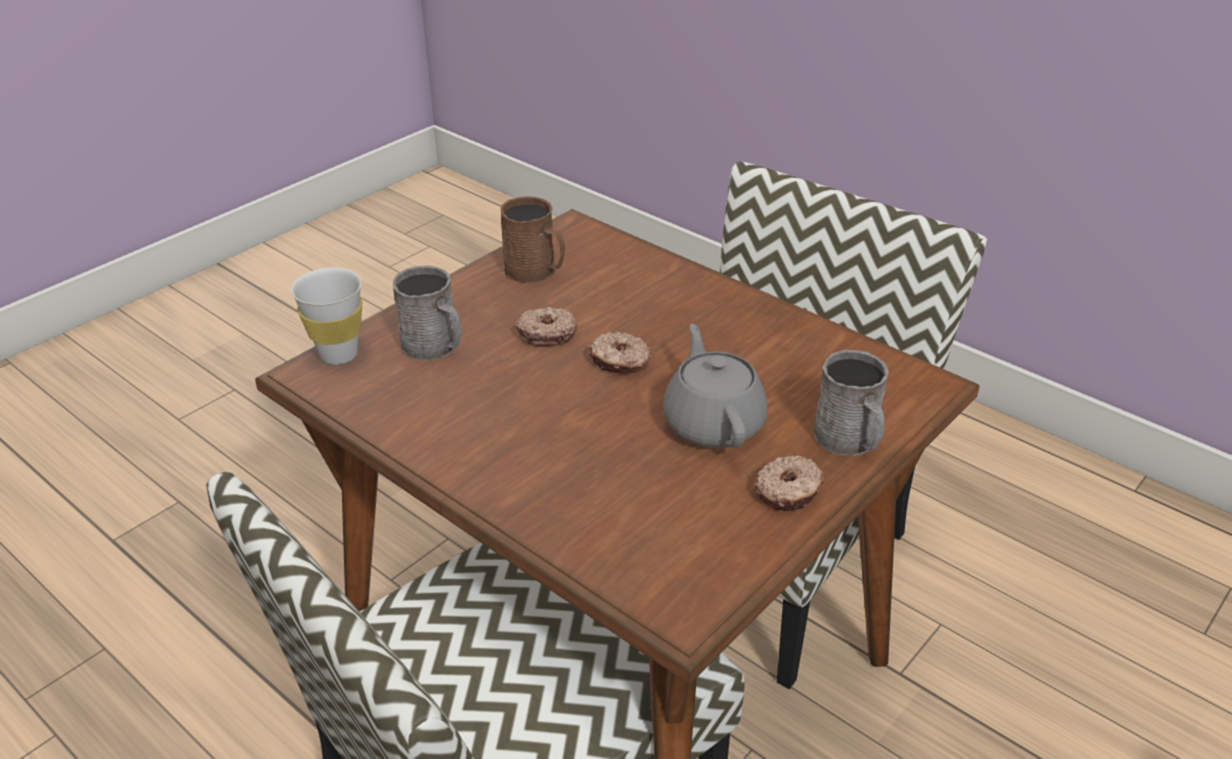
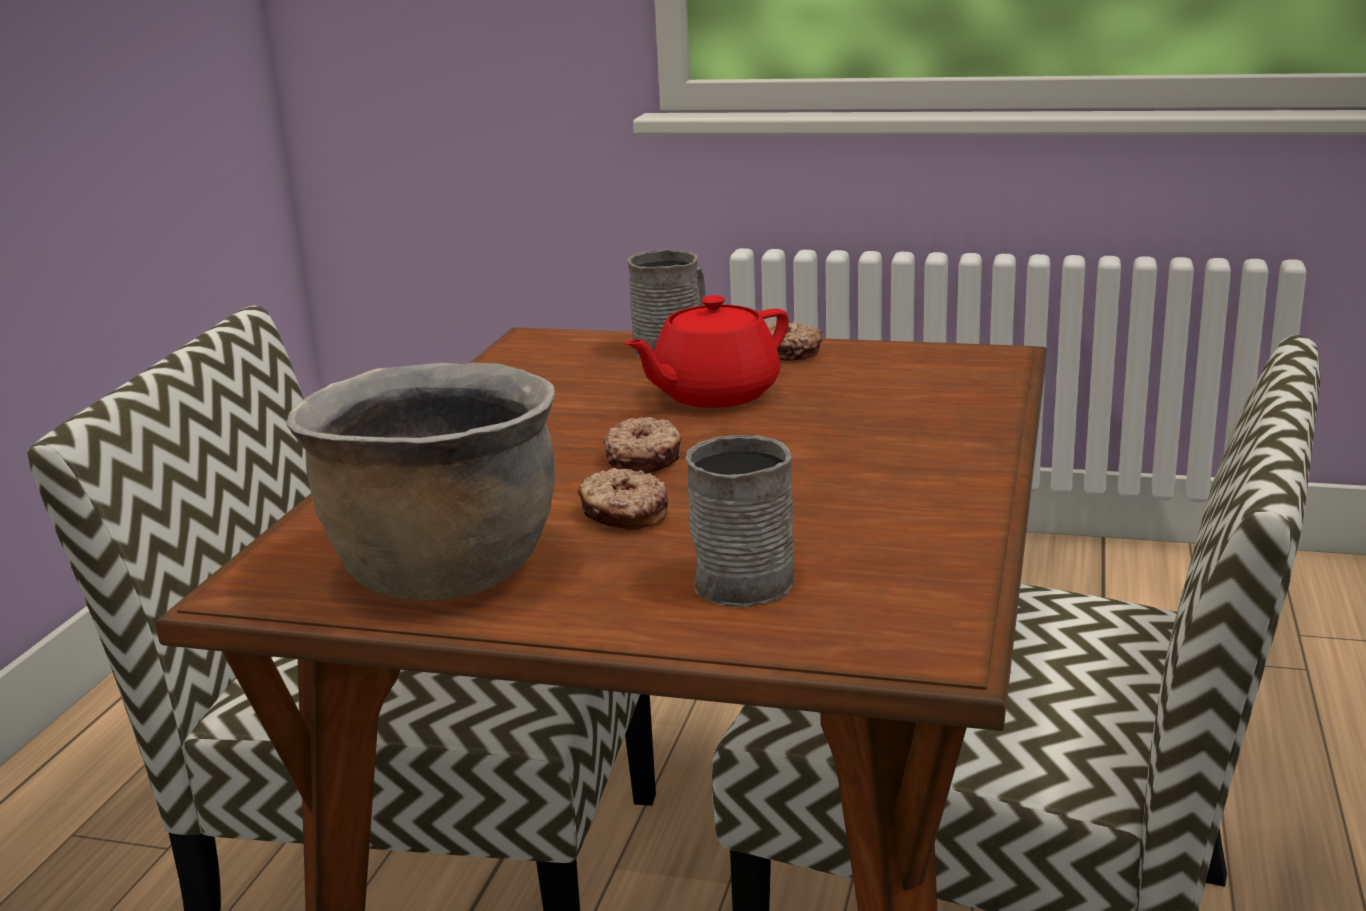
camera: 115 degrees left, 15 degrees down
white cup [291,268,362,365] -> none
brown mug [501,196,565,283] -> brown cooking pot [287,363,555,601]
grey teapot [663,324,768,448] -> red teapot [624,295,789,408]

